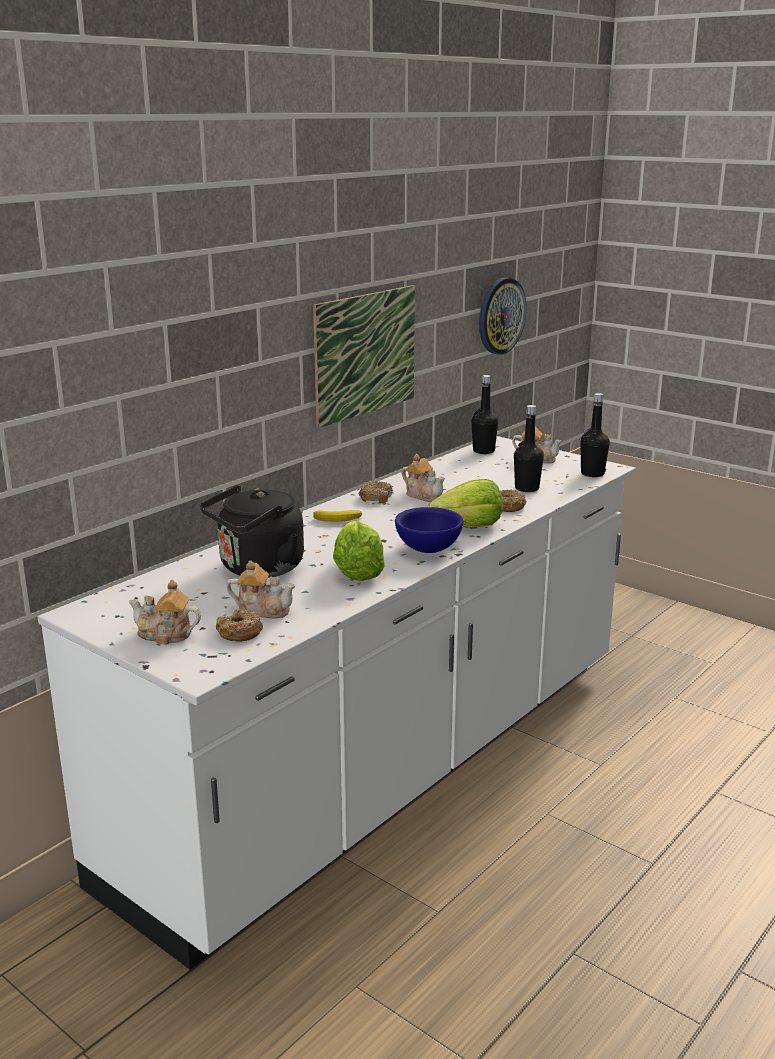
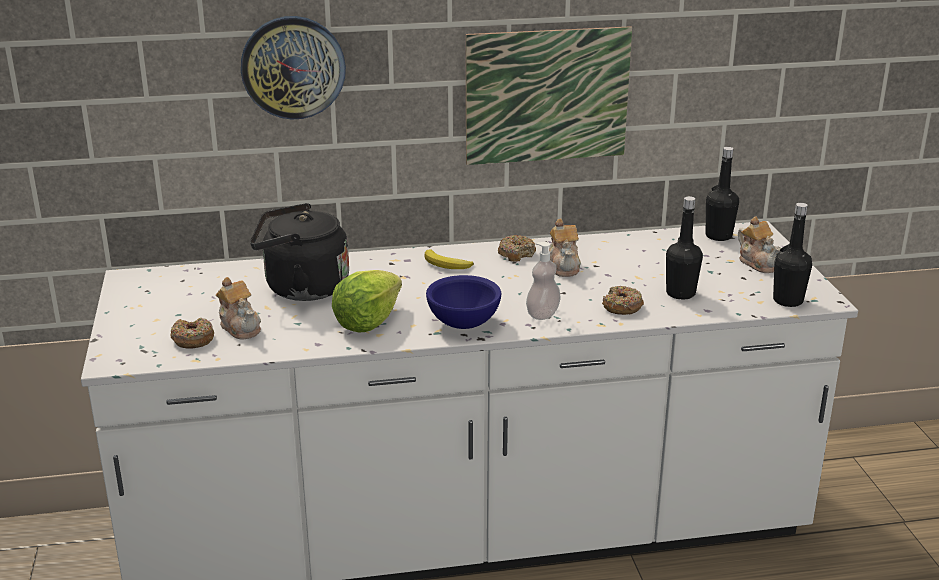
camera: 40 degrees right, 5 degrees up
teapot [129,580,201,645] -> none
lettuce [428,479,502,527] -> soap dispenser [526,242,561,320]
wall clock [479,277,526,355] -> wall clock moved to [241,16,346,120]

